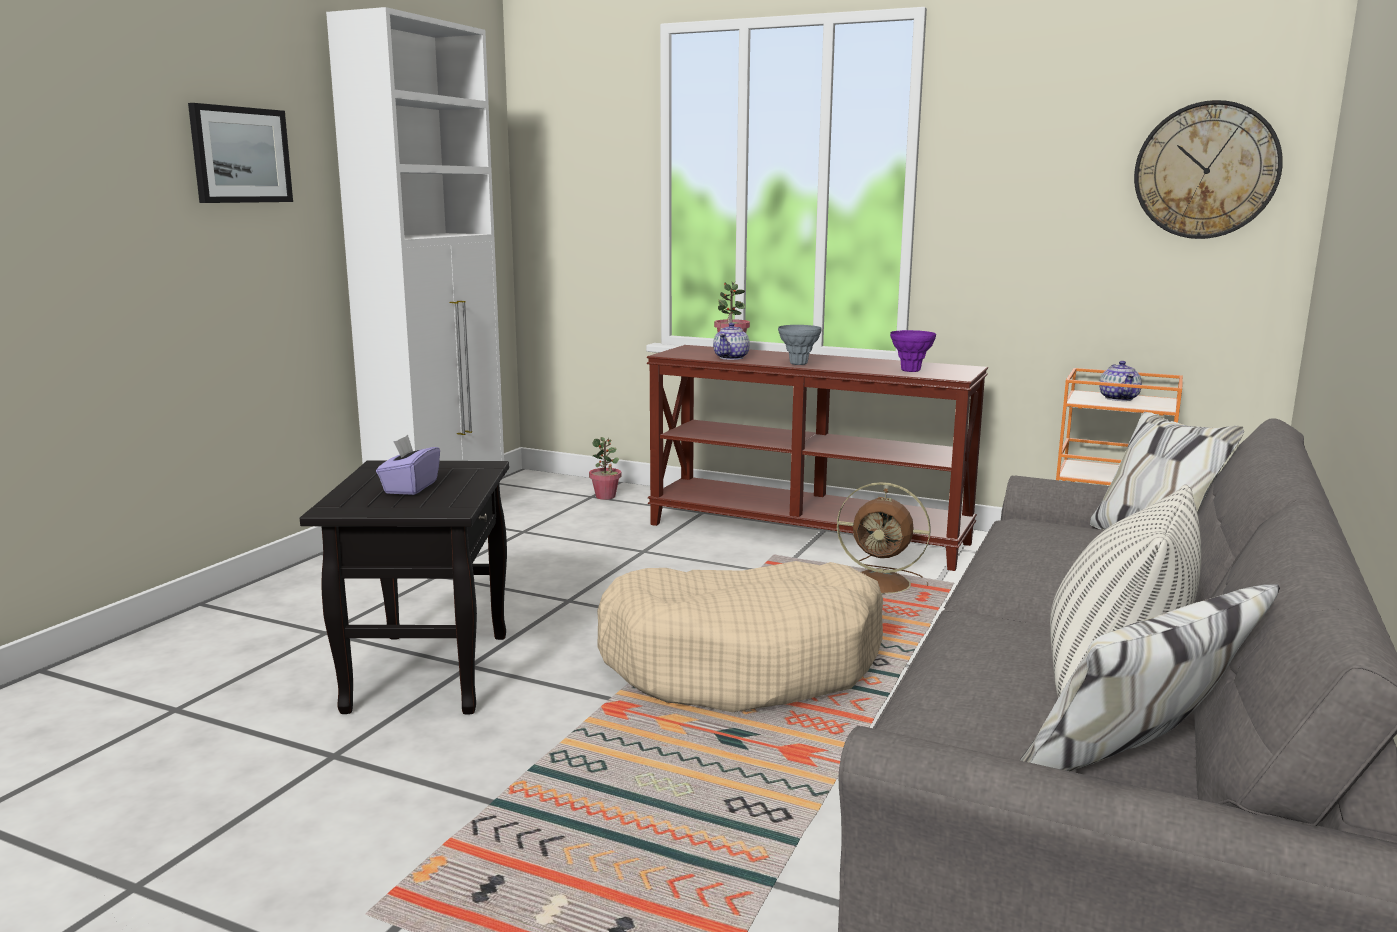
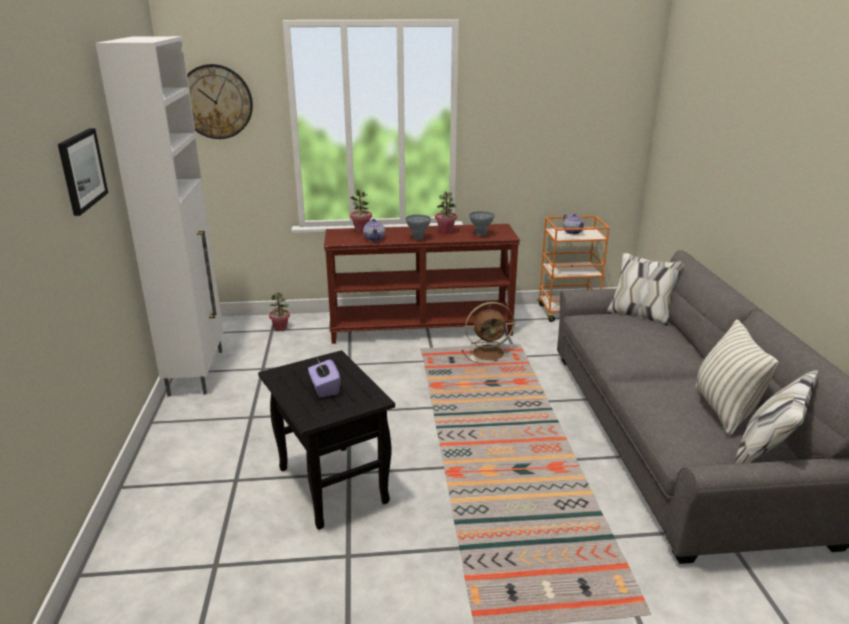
camera: 30 degrees left, 10 degrees up
beige dog bed [597,561,883,712] -> none
purple vase [890,330,936,372] -> grey vase [470,211,494,236]
wall clock [1134,100,1283,239] -> wall clock moved to [187,64,253,139]
none -> potted plant [435,191,457,234]

